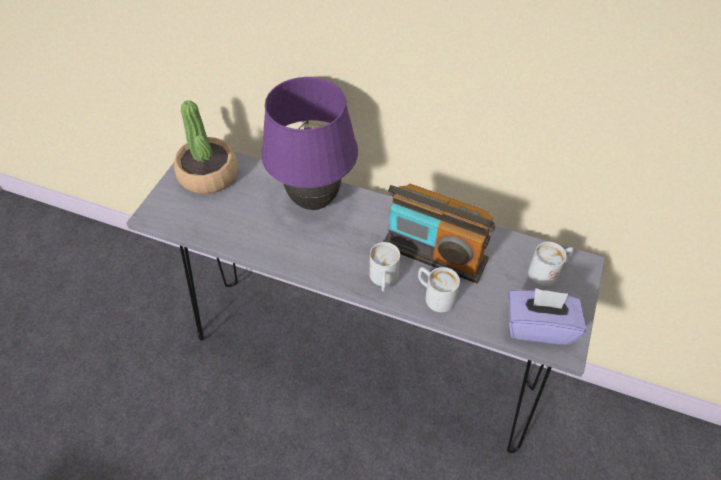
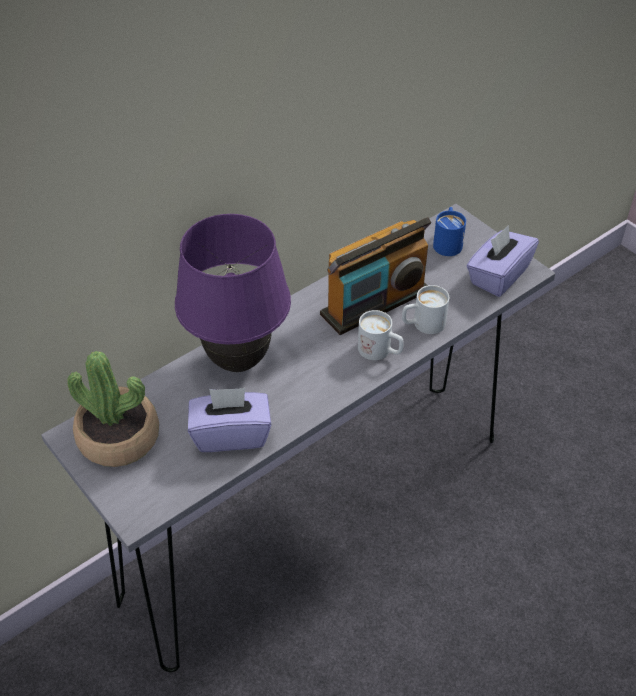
camera: 60 degrees left, 5 degrees down
white mug [528,242,573,286] -> blue mug [433,207,466,256]
none -> purple tissue box [188,388,271,452]

